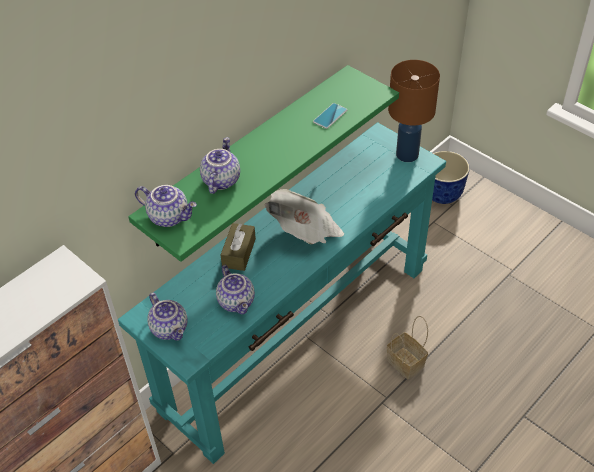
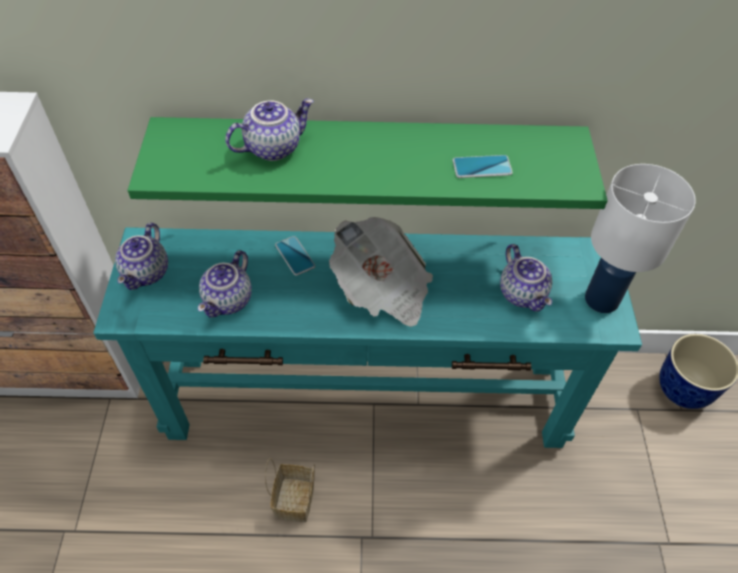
camera: 45 degrees right, 5 degrees up
teapot [135,185,197,227] -> teapot moved to [500,244,552,312]
brown tissue box [221,223,256,271] -> phone [275,236,315,276]
basket [387,316,428,379] -> basket moved to [265,458,315,522]
brown table lamp [388,60,440,162] -> white table lamp [585,164,696,313]

